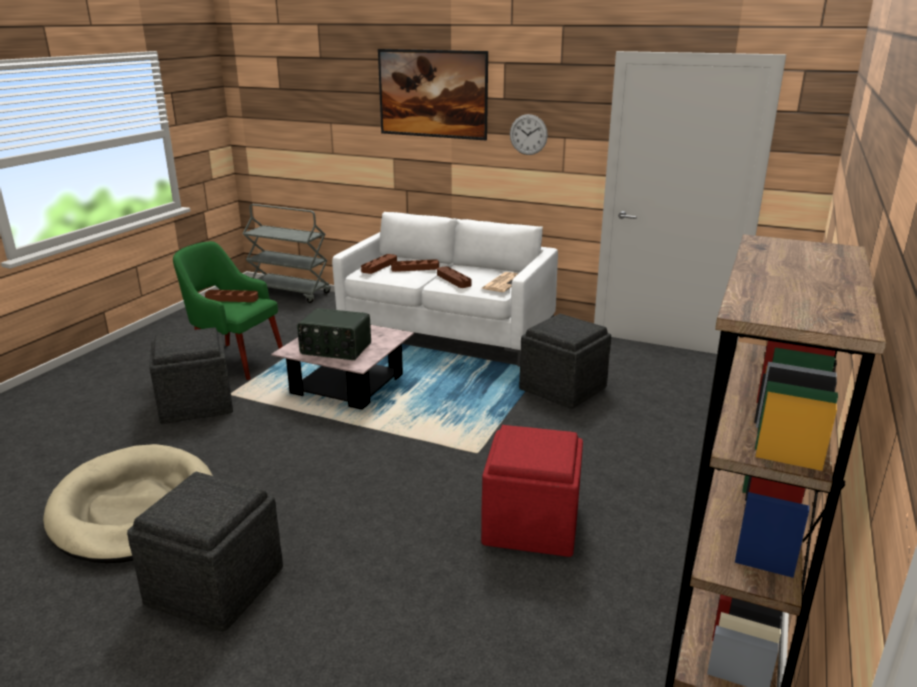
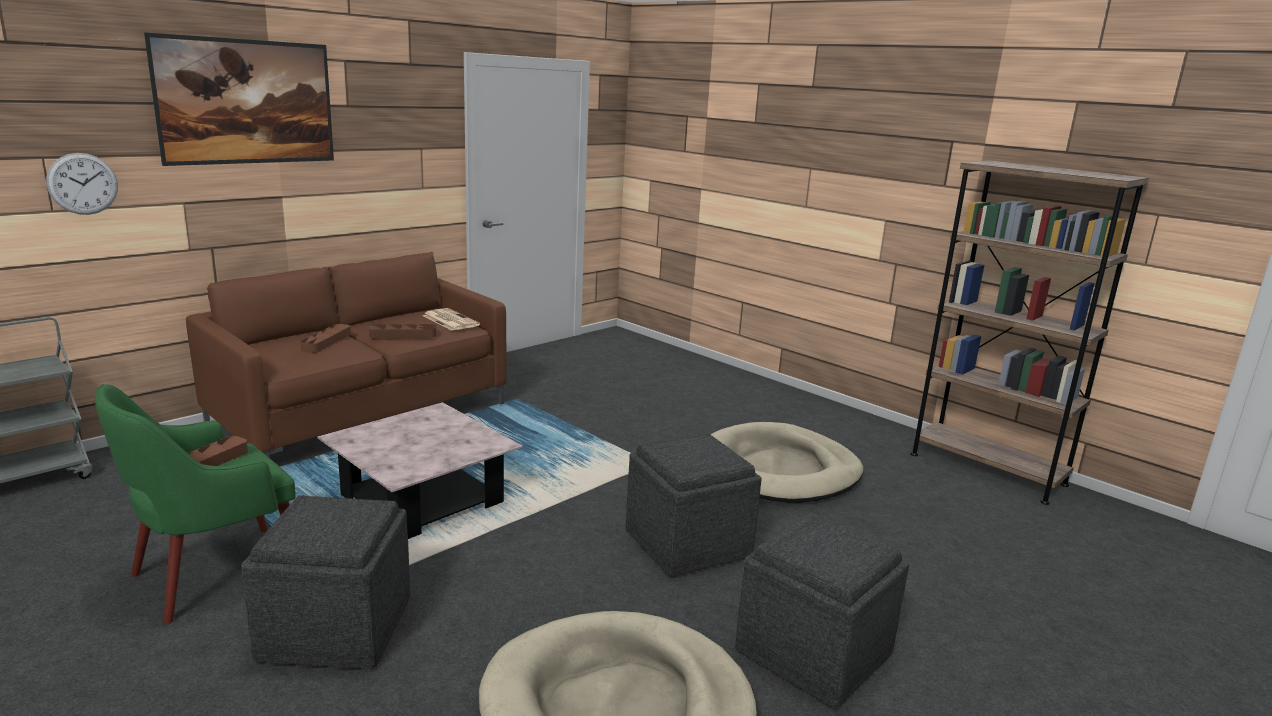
camera: 70 degrees left, 5 degrees down
radio [297,308,371,360] -> none
white sofa [332,212,558,367] -> brown sofa [186,252,507,456]
brown tray [361,254,397,274] -> none
red ottoman [481,425,583,557] -> beige dog bed [711,422,863,503]
wall clock [510,114,548,155] -> wall clock moved to [46,153,118,215]
grey ottoman [519,314,611,409] -> grey ottoman moved to [626,433,762,577]

